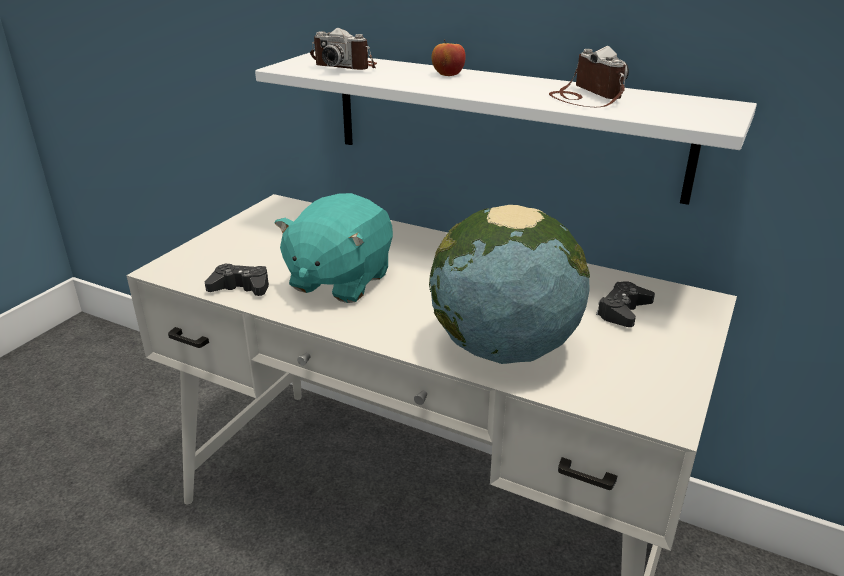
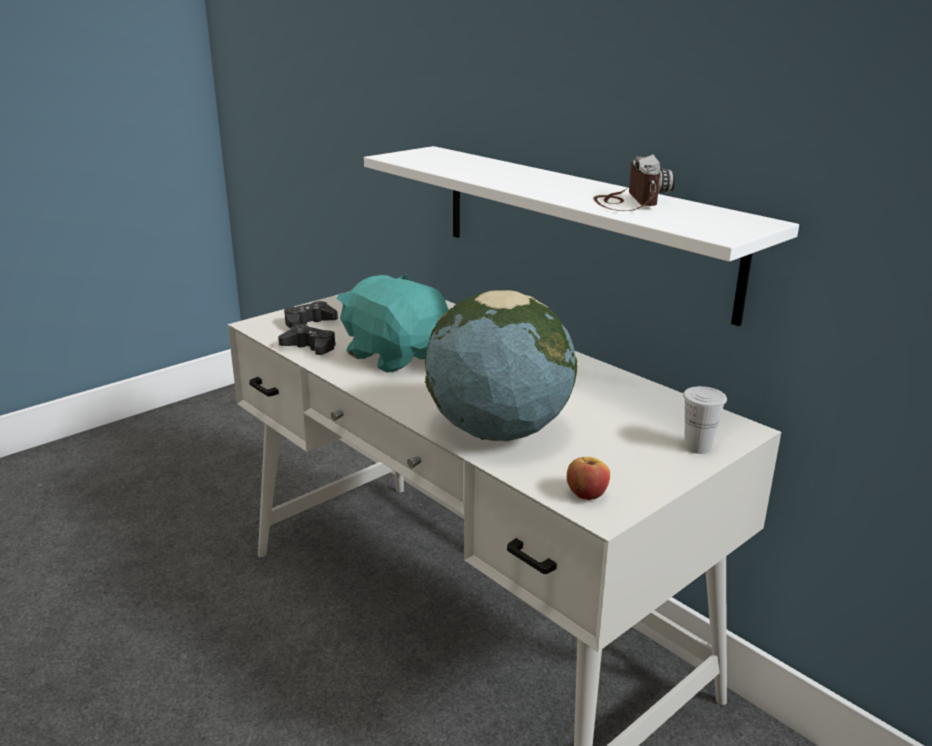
camera: 20 degrees right, 5 degrees down
turquoise plush toy [275,193,393,303] -> turquoise plush toy turned 90 degrees clockwise [336,274,449,373]
camera [310,28,377,70] -> none
apple [432,39,466,76] -> apple moved to [567,457,610,500]
black game controller [596,281,655,327] -> black game controller moved to [284,301,338,329]
none -> white cup [683,386,727,454]

